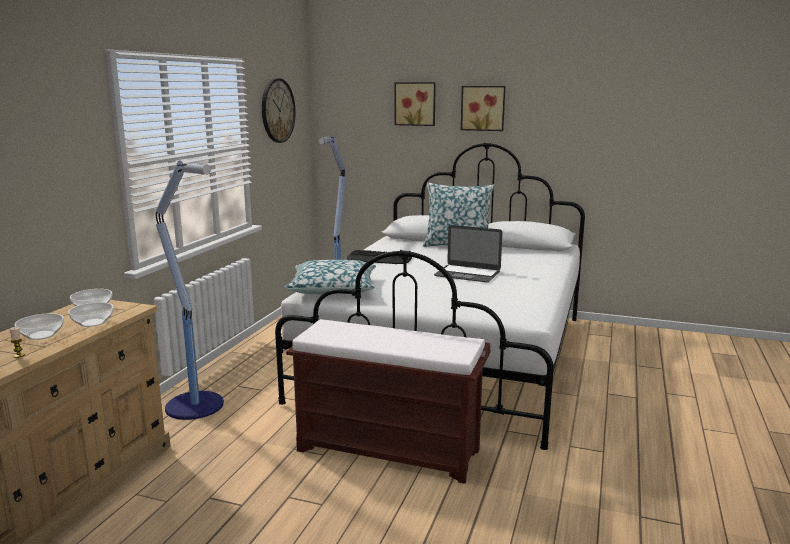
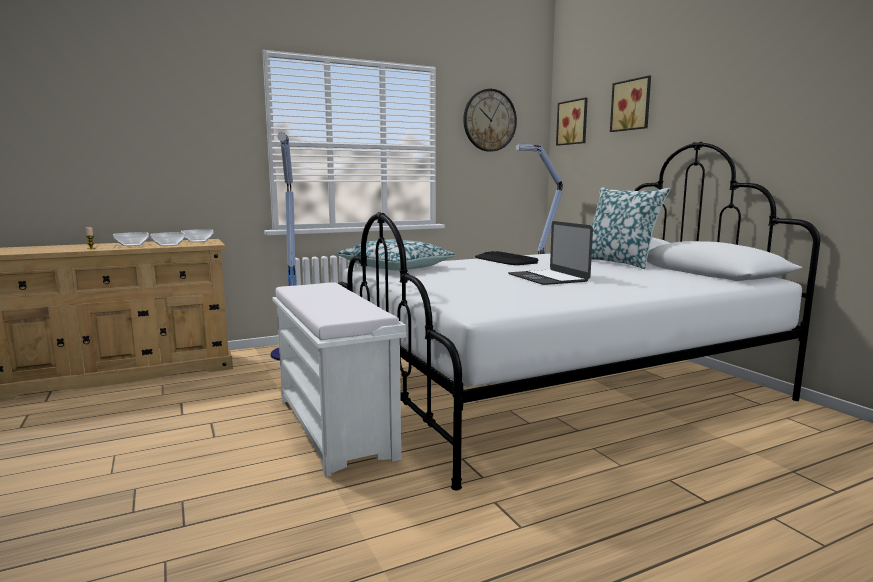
camera: 45 degrees right, 5 degrees down
brown bench [286,319,491,484] -> white bench [272,282,406,477]
picture [461,86,505,131] -> picture moved to [556,97,588,146]

